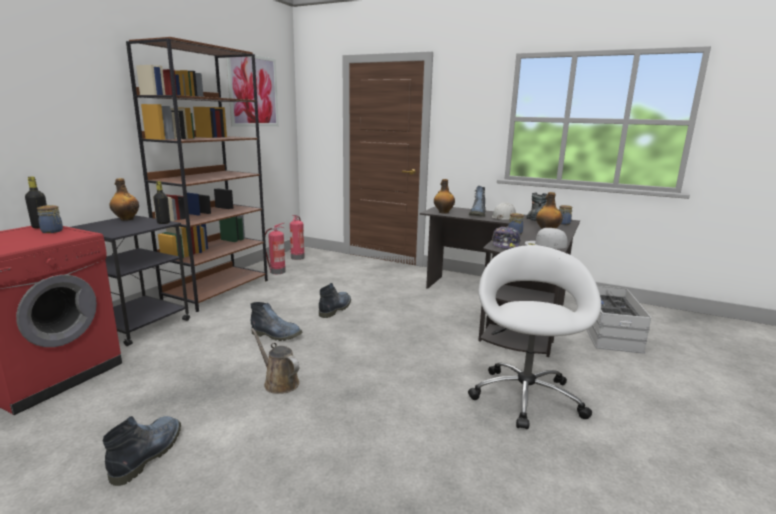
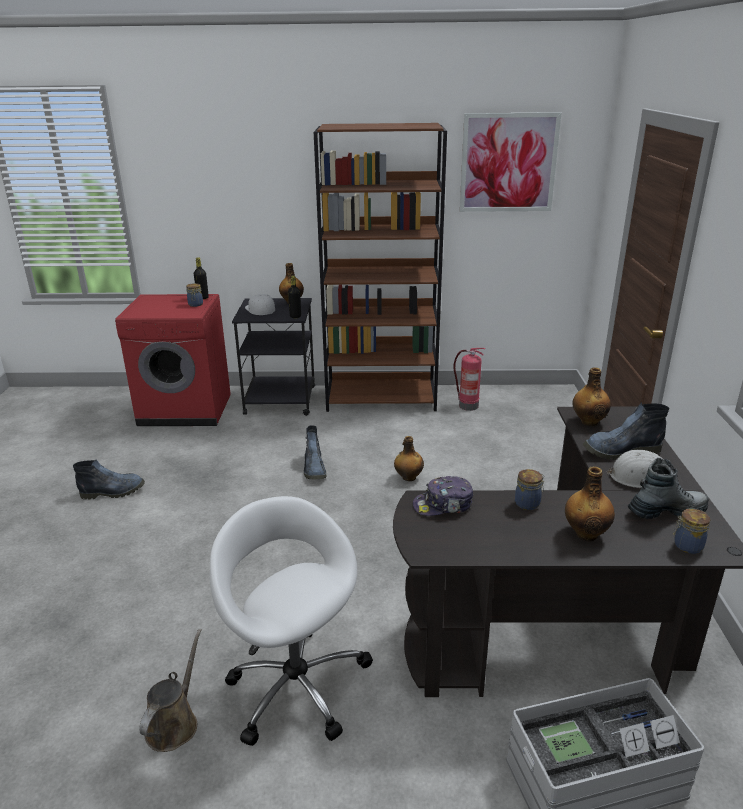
camera: 65 degrees right, 10 degrees up
brown watering can [251,328,299,394] -> brown watering can moved to [139,629,202,752]
fire extinguisher [290,215,305,260] -> none
boot [319,283,351,318] -> bottle [394,436,424,481]
white office chair [468,245,601,429] -> white office chair turned 120 degrees counterclockwise [210,496,373,746]
white cap [525,228,567,249] -> white cap moved to [245,294,275,315]

